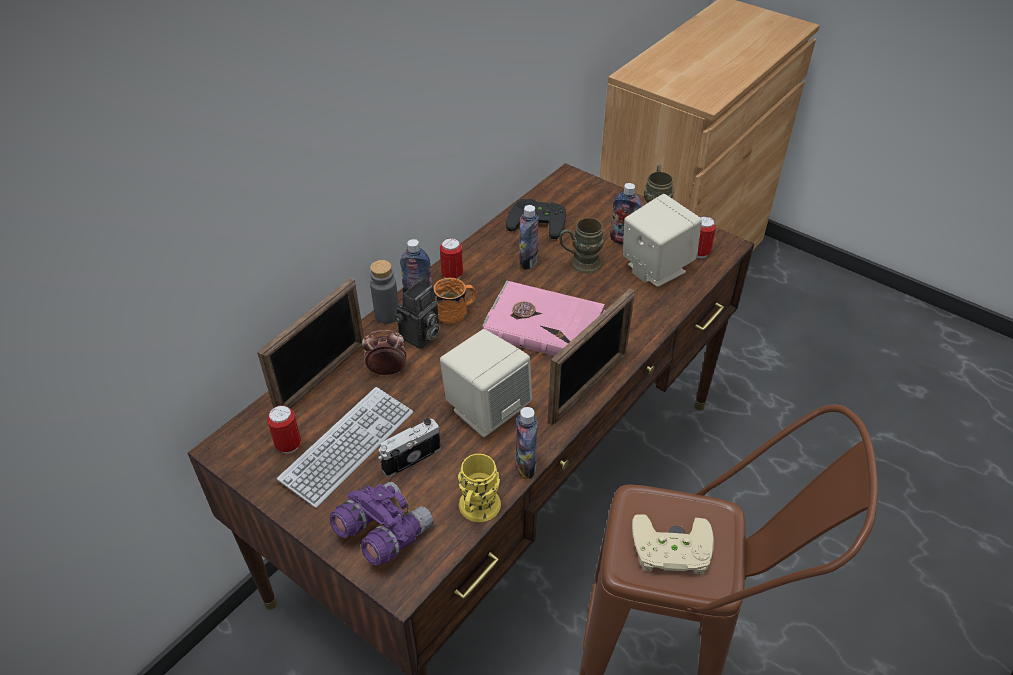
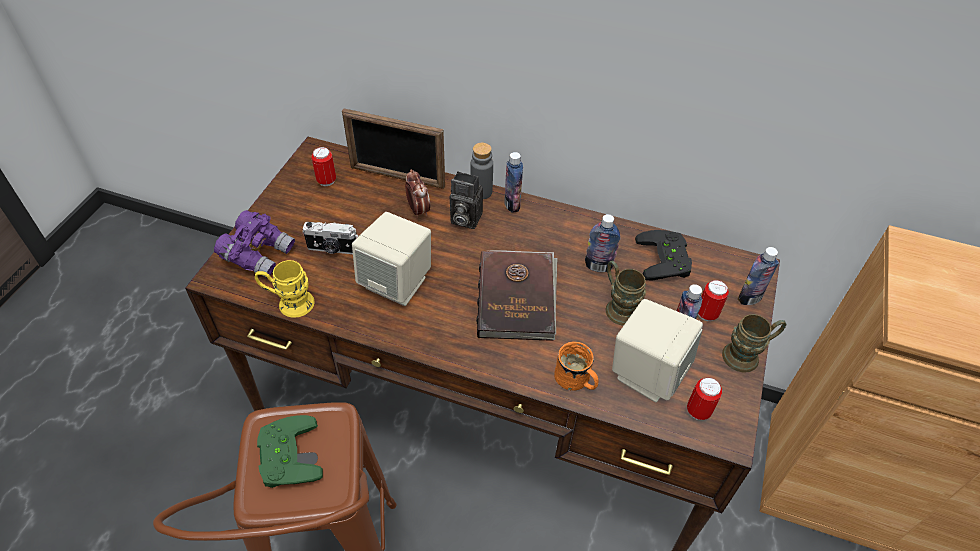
camera: 70 degrees right, 5 degrees up
keyboard [277,387,413,508] -> none
camera [378,418,441,477] -> camera turned 150 degrees clockwise [302,222,358,254]
orange mug [433,278,476,324] -> orange mug moved to [554,341,599,391]
can [440,238,463,279] -> can moved to [698,280,729,321]
pink book [482,281,605,356] -> brown book [476,250,557,341]
bottle [516,407,538,479] -> bottle moved to [738,247,779,305]
picture frame [548,289,635,425] -> none
beige game controller [632,514,714,574] -> green game controller [257,415,323,488]

